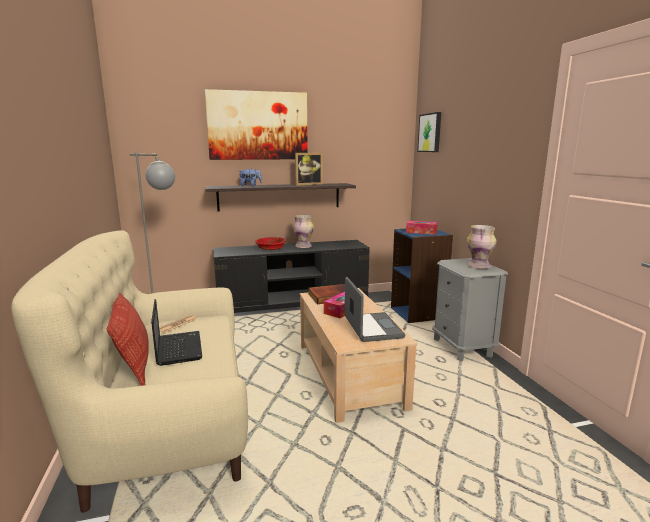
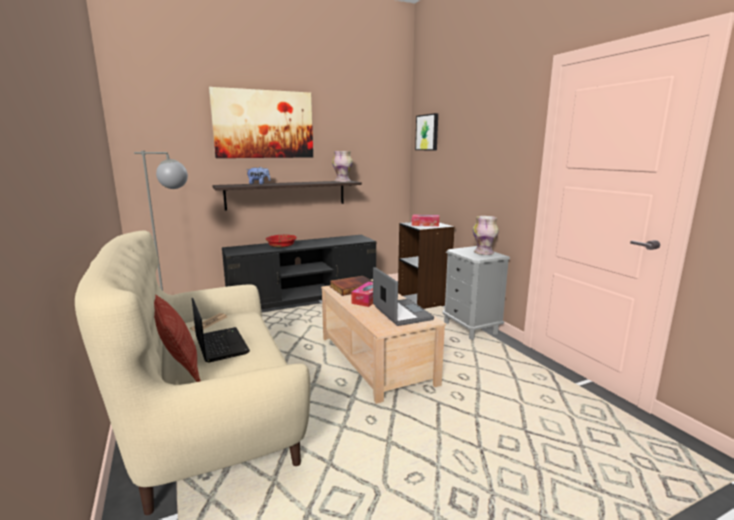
camera: 10 degrees left, 0 degrees up
vase [293,215,314,248] -> vase moved to [332,151,353,182]
picture frame [295,153,323,186] -> none
blue bookcase [391,229,453,323] -> black bookcase [398,222,455,309]

